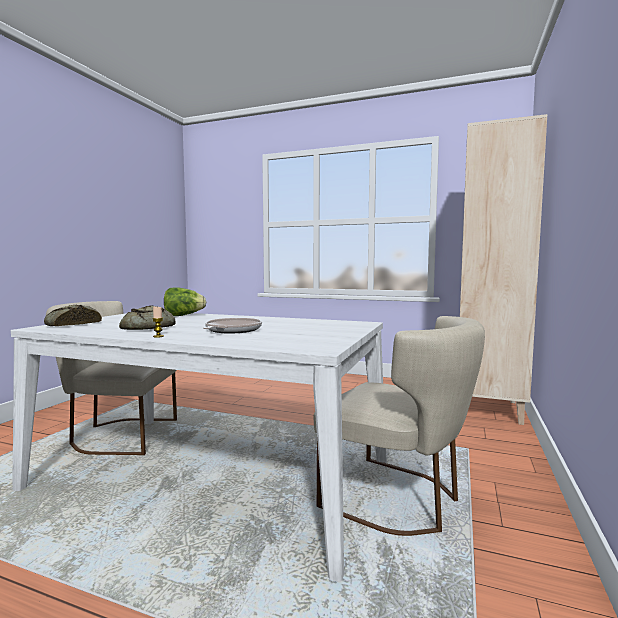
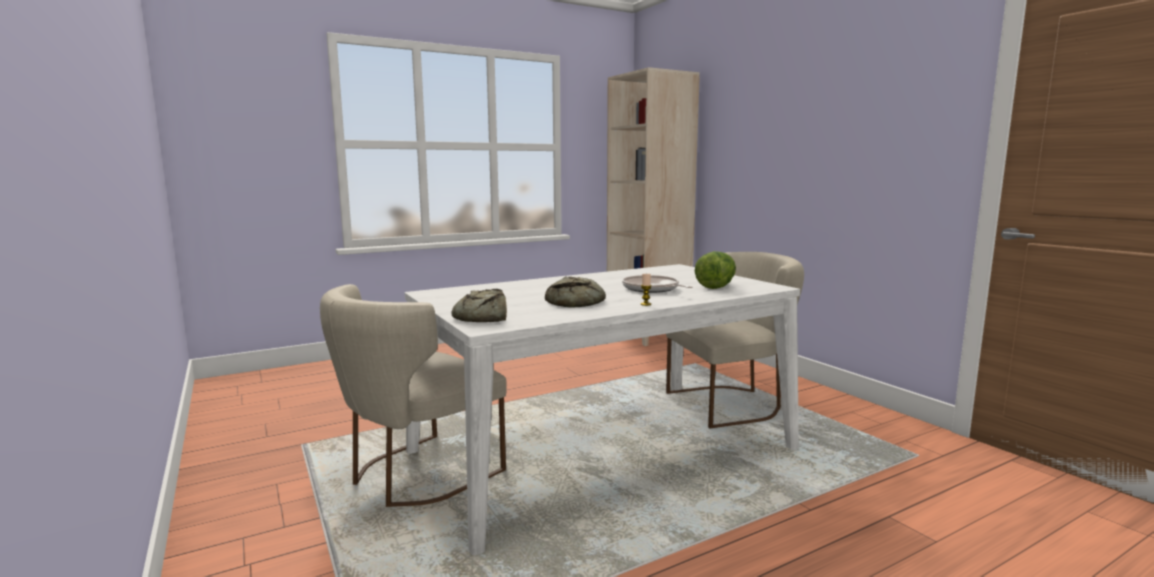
camera: 50 degrees left, 5 degrees up
lettuce [164,287,206,316] -> lettuce moved to [695,251,736,289]

